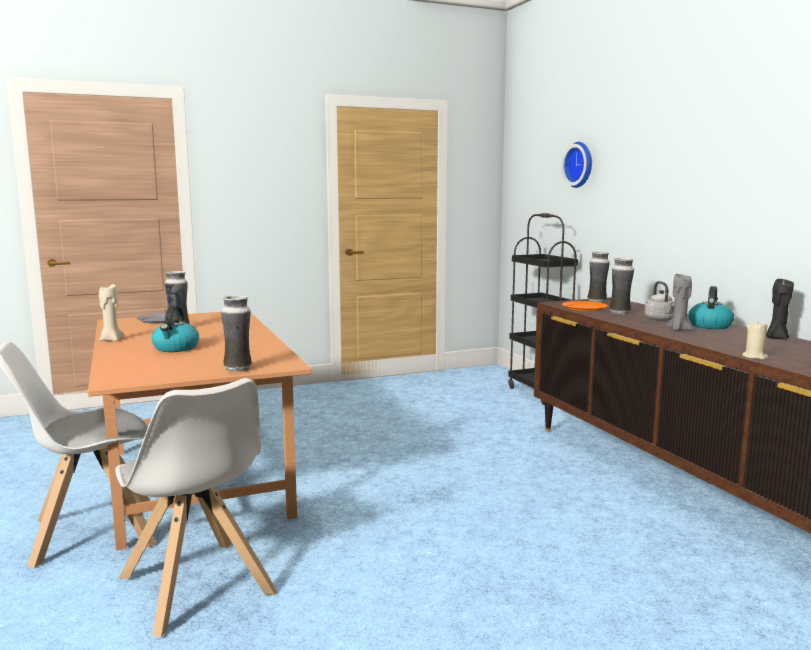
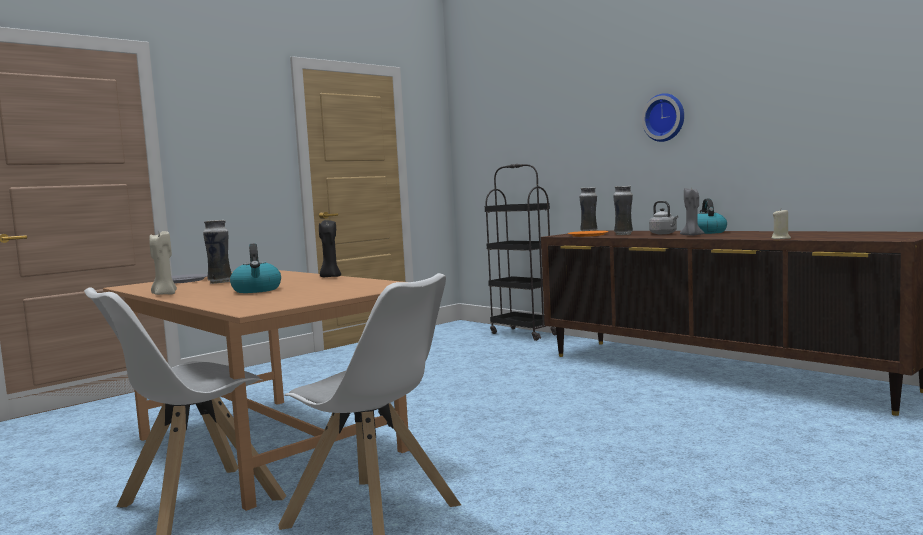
camera: 20 degrees left, 5 degrees down
vase [221,295,252,372] -> none
wall clock [562,142,592,188] -> wall clock moved to [642,93,684,142]
black candle [766,279,794,340] -> black candle moved to [319,220,341,277]

